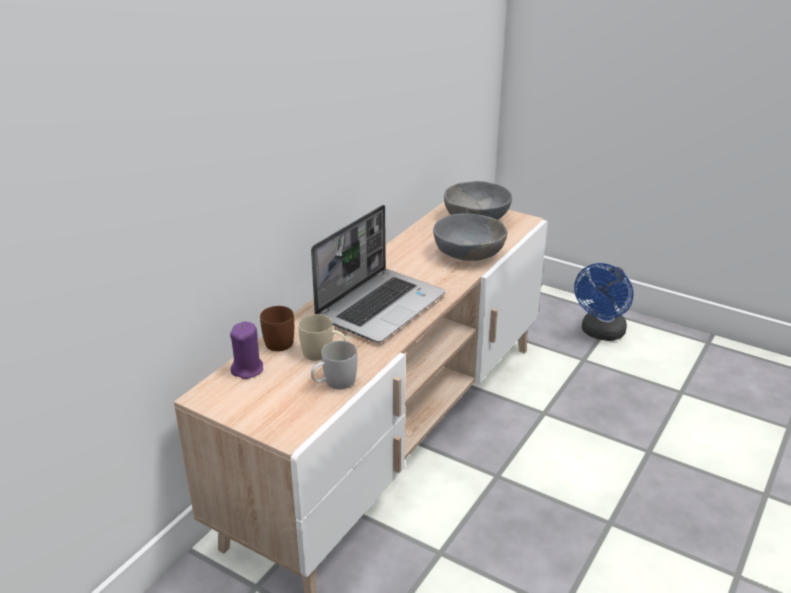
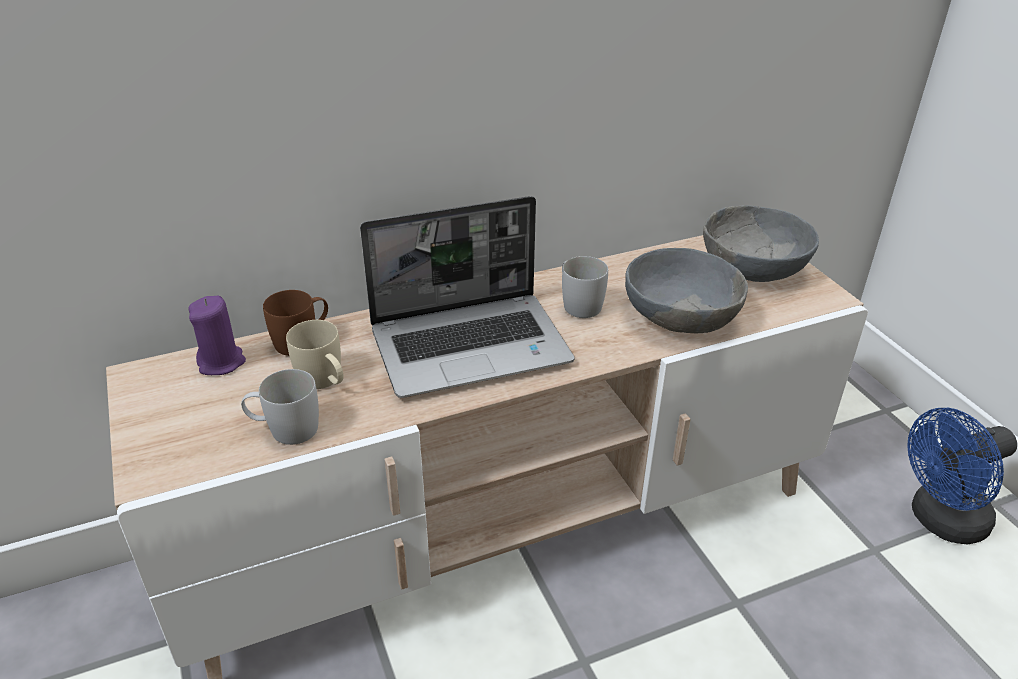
camera: 35 degrees right, 5 degrees up
none -> white mug [562,256,608,318]

